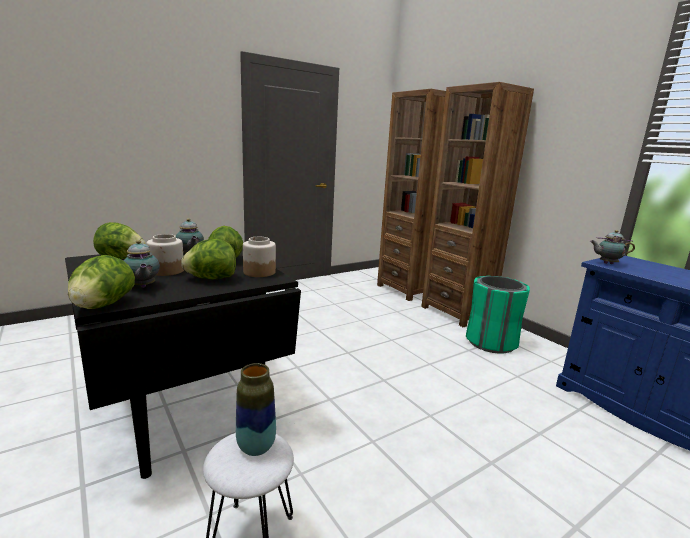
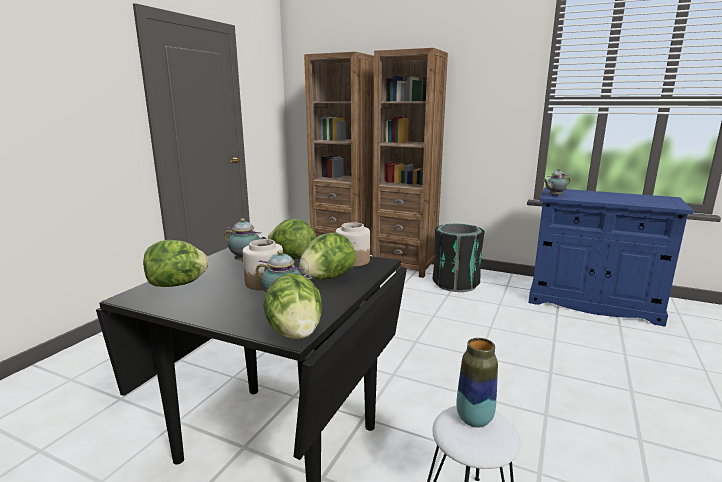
camera: 30 degrees left, 0 degrees up
green trash can [466,276,530,353] -> black trash can [432,224,484,292]

